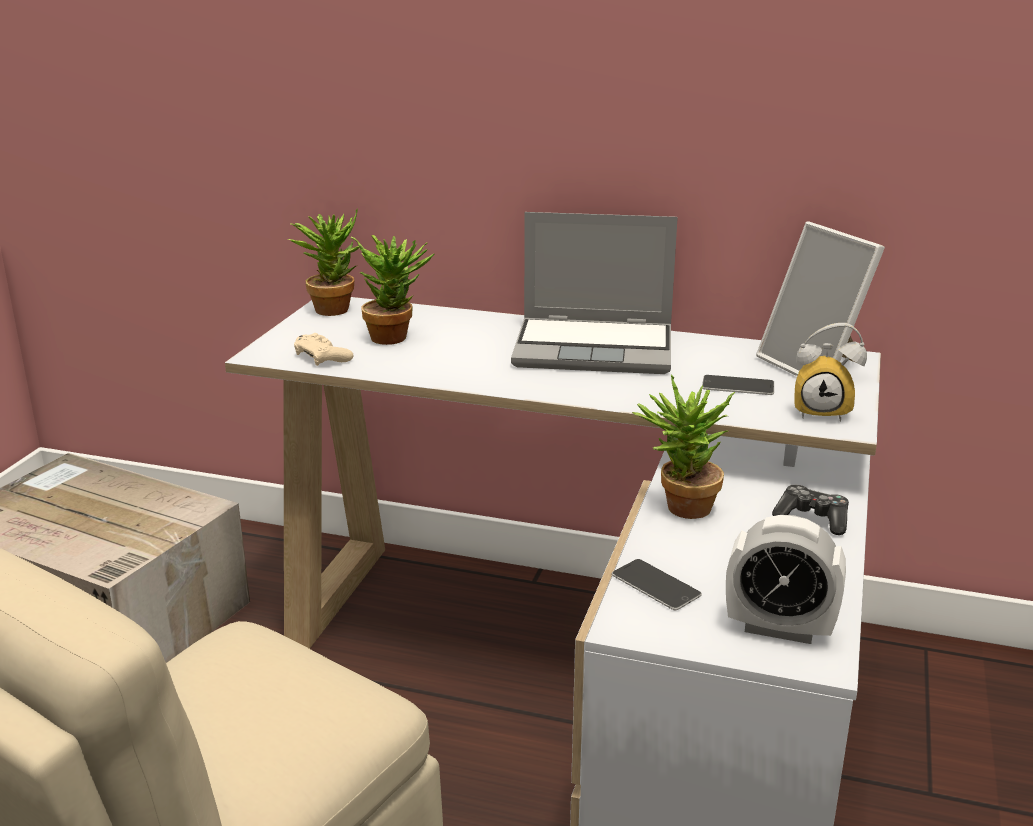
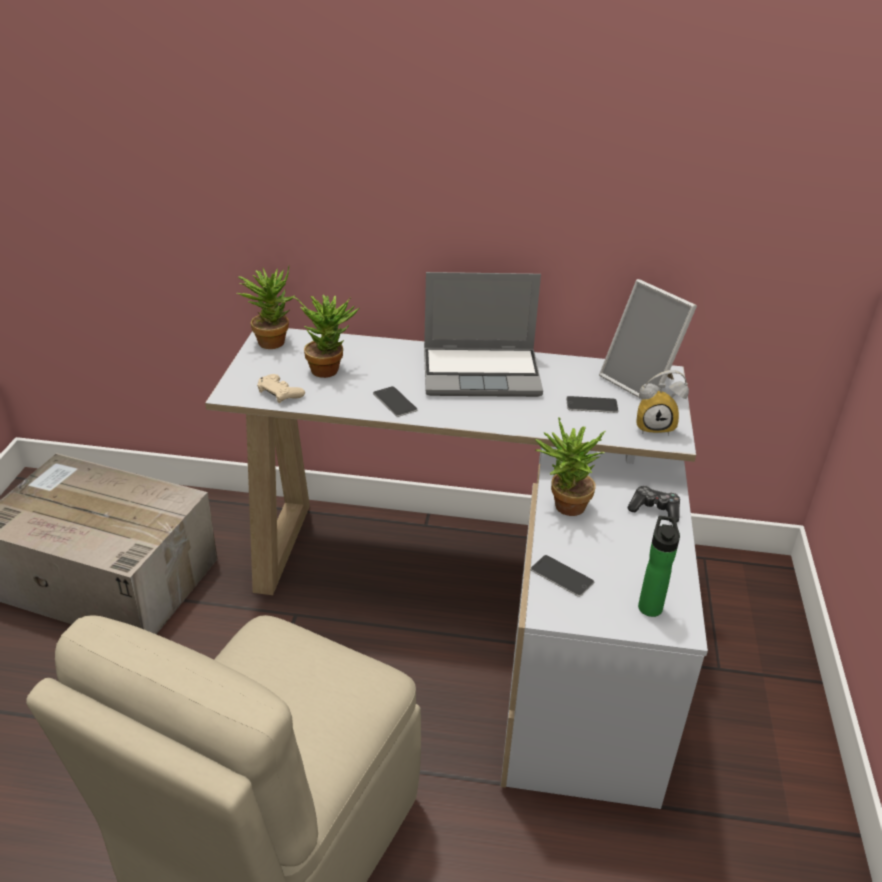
camera: 10 degrees left, 10 degrees up
alarm clock [726,515,846,644] -> bottle [638,516,680,617]
none -> phone [373,386,418,417]

